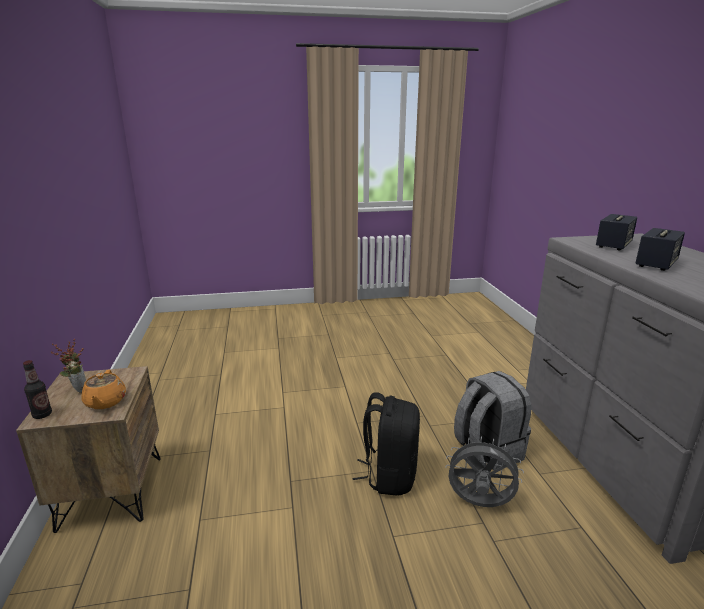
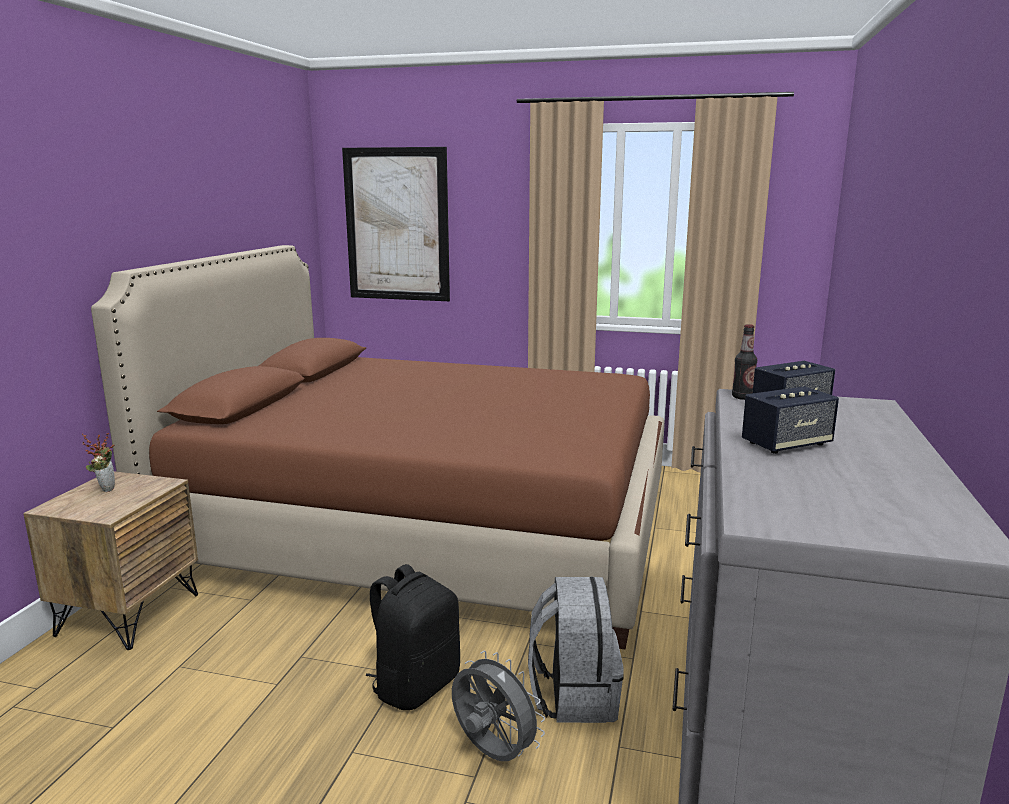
camera: 25 degrees right, 5 degrees down
bottle [23,360,52,419] -> bottle moved to [732,324,757,400]
orange teapot [81,370,126,409] -> none
none -> brown bed [91,245,664,650]
none -> picture [342,147,450,301]

